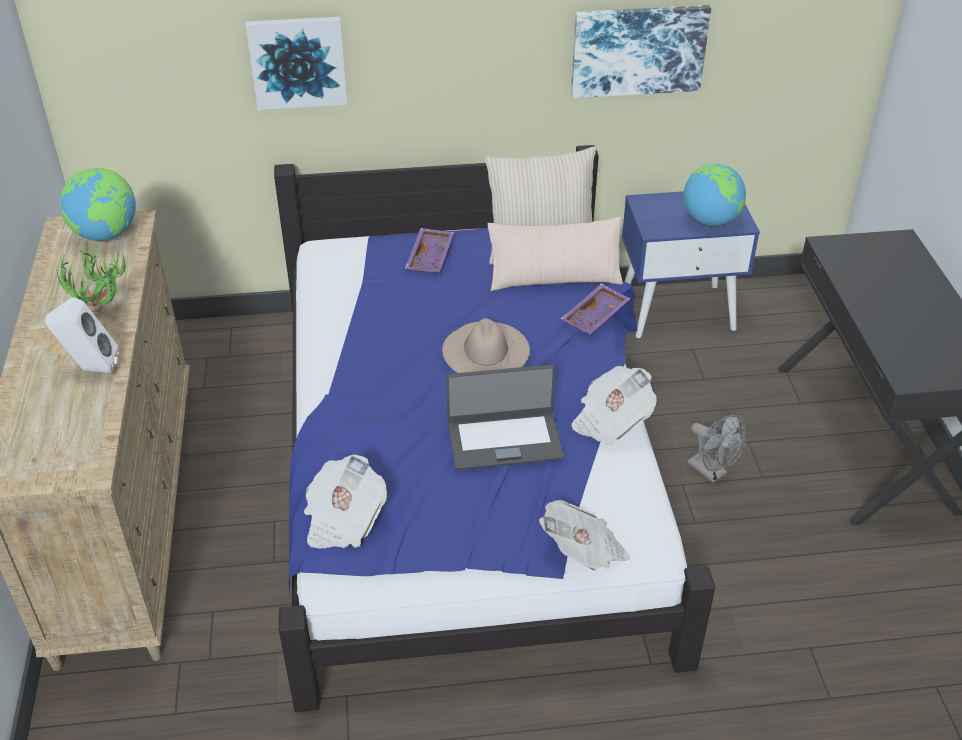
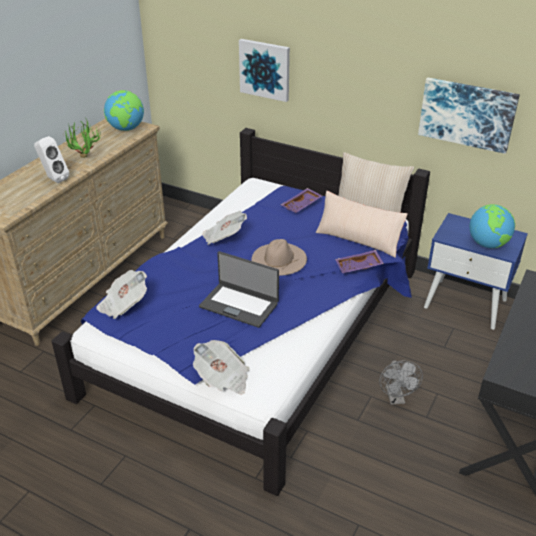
camera: 35 degrees right, 5 degrees down
newspaper [571,366,657,445] -> newspaper moved to [202,211,247,245]

